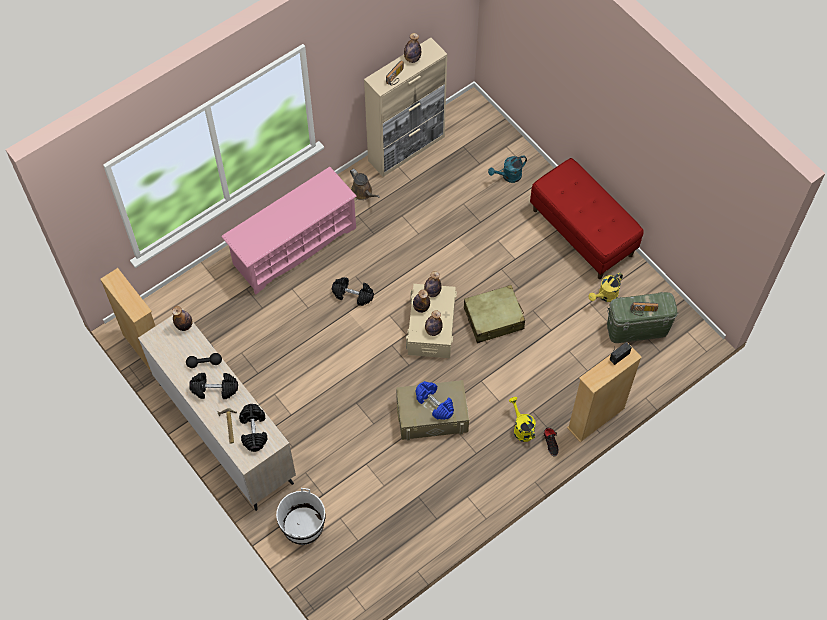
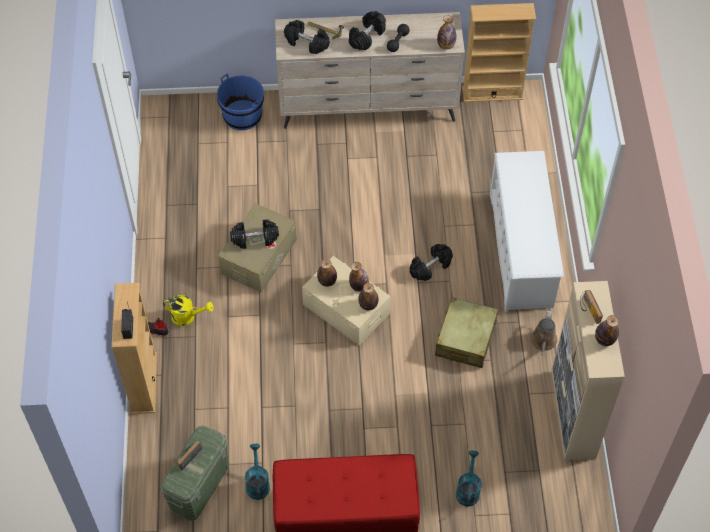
camera: 125 degrees right, 5 degrees down
pink shoe rack [221,167,357,295] -> white shoe rack [490,151,564,312]
white bucket [276,488,325,545] -> blue bucket [217,74,264,130]
brown watering can [350,169,380,200] -> brown watering can turned 75 degrees counterclockwise [531,310,557,356]
blue dumbbell [416,381,454,420] -> black dumbbell [230,220,279,249]
beige suitcase [464,285,525,343] -> beige suitcase moved to [435,297,498,368]
yellow watering can [589,273,623,302] -> turquoise watering can [245,444,270,500]

